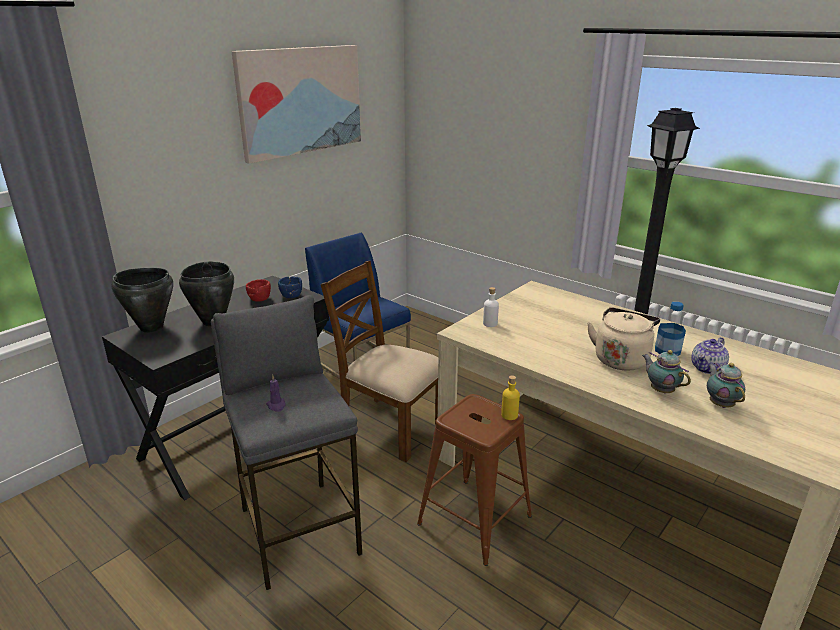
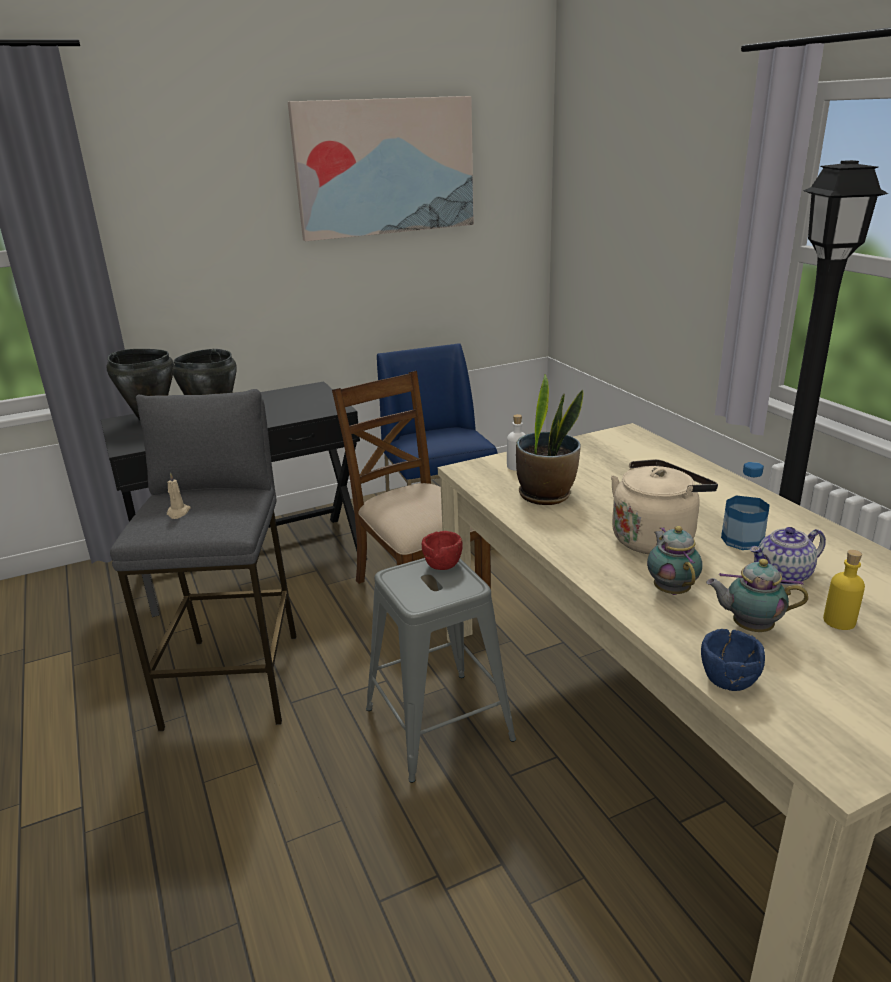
camera: 25 degrees right, 0 degrees up
red bowl [246,279,271,302] -> red bowl moved to [422,531,463,570]
purple candle [266,375,286,412] -> beige candle [167,472,191,519]
blue bowl [278,276,302,298] -> blue bowl moved to [701,629,765,691]
brown stool [417,394,532,566] -> grey stool [366,558,516,783]
yellow bottle [501,376,520,420] -> yellow bottle moved to [823,550,865,630]
teapot [707,363,745,408] -> teapot turned 90 degrees counterclockwise [706,559,809,632]
none -> potted plant [516,374,583,505]

